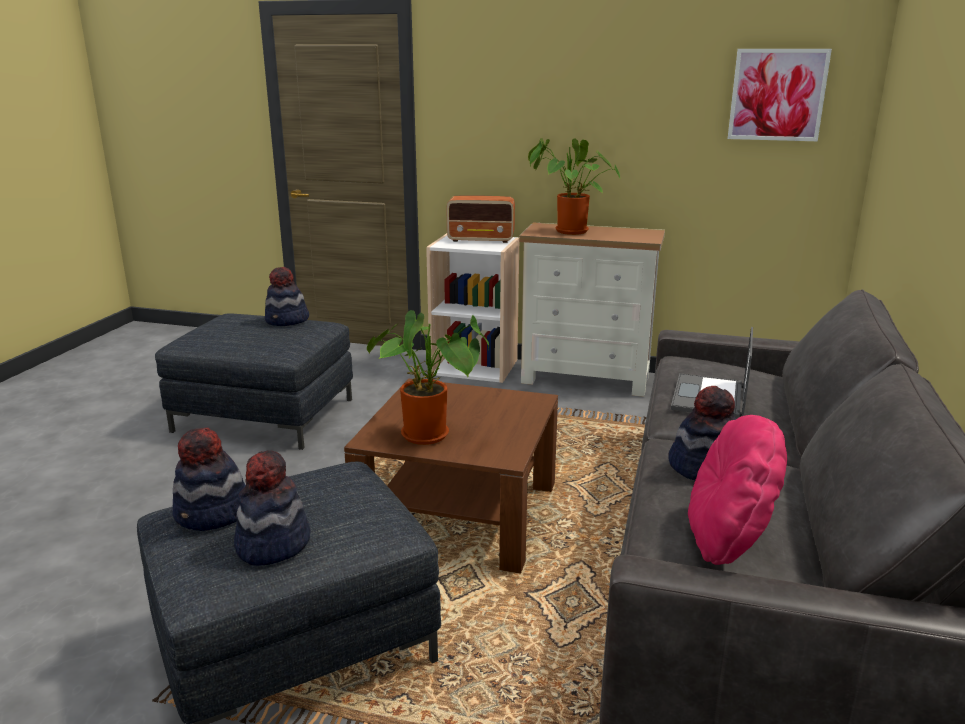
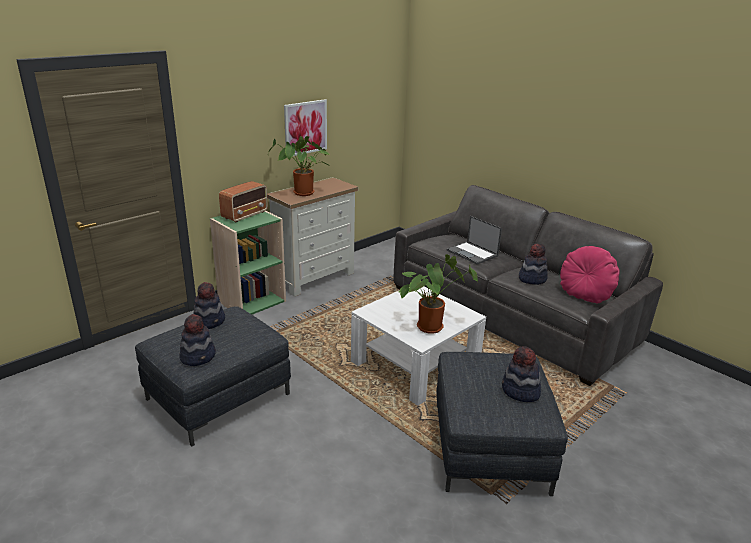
camera: 60 degrees left, 5 degrees up
hat [172,427,246,531] -> hat moved to [180,314,216,366]
brown coffee table [344,379,558,574] -> white coffee table [351,287,486,406]
white bookcase [426,233,519,383] -> green bookcase [210,211,286,314]
picture [728,49,832,141] -> picture moved to [284,99,327,156]

